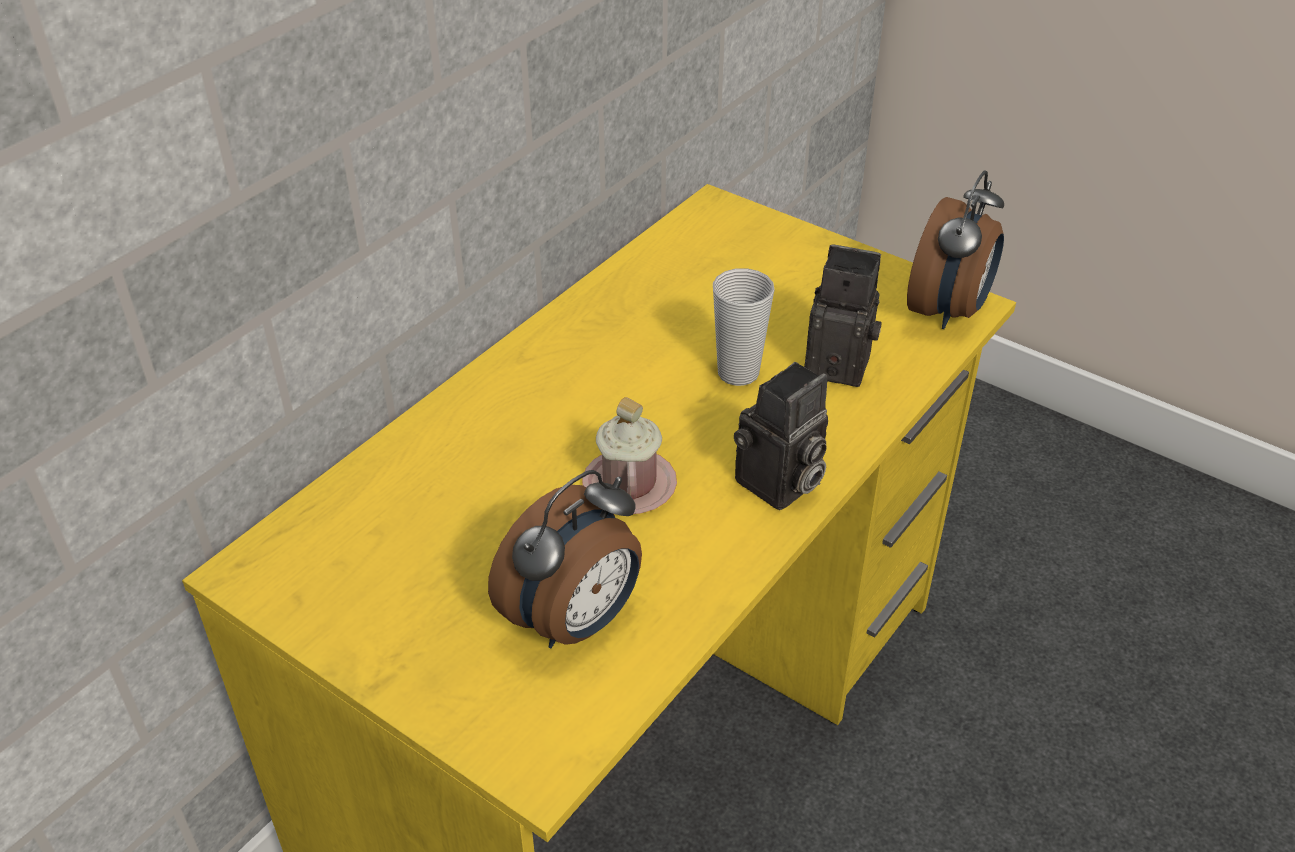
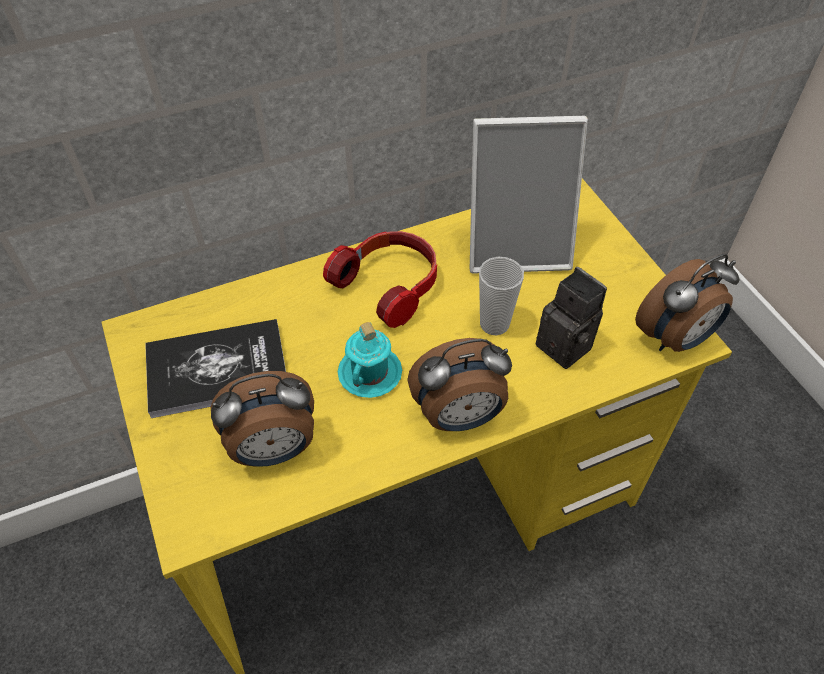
camera: 30 degrees right, 10 degrees up
pink mug [582,397,677,514] -> turquoise mug [338,322,402,398]
camera [734,362,828,510] -> alarm clock [407,338,512,431]
none -> book [145,319,286,418]
none -> headphones [323,231,437,328]
none -> picture frame [470,116,588,274]

